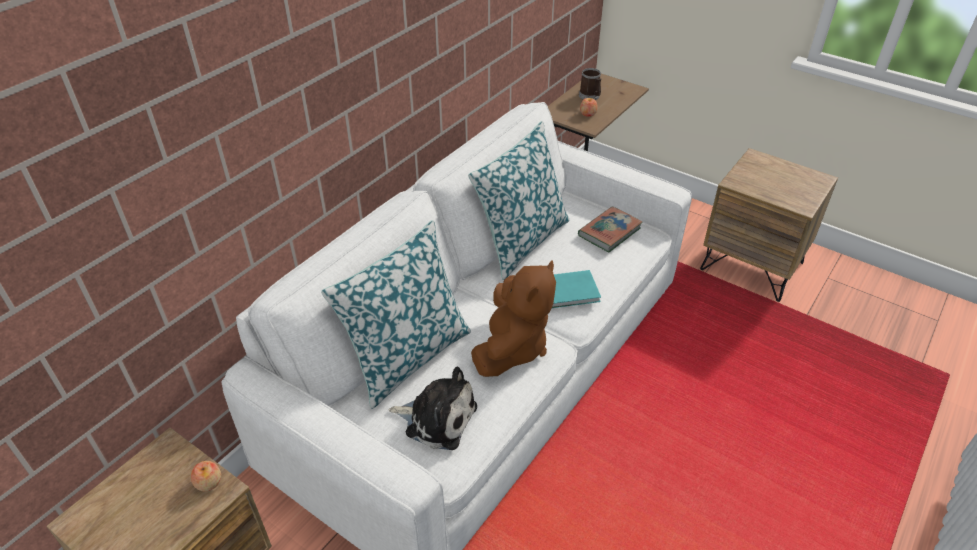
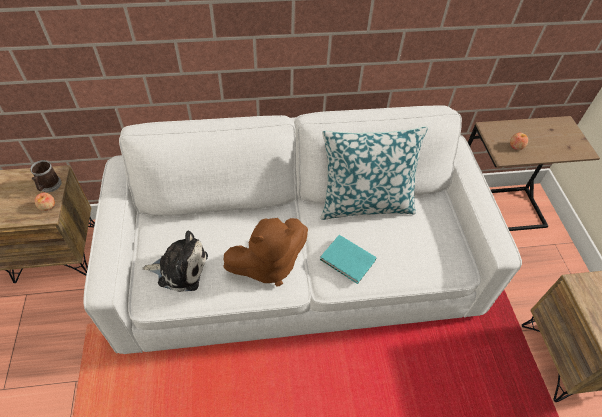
camera: 45 degrees right, 10 degrees up
pillow [321,220,471,409] -> none
plush toy [389,366,477,450] -> plush toy turned 60 degrees counterclockwise [142,230,208,292]
book [578,206,643,252] -> none
mug [579,68,601,100] -> mug moved to [30,160,62,192]

